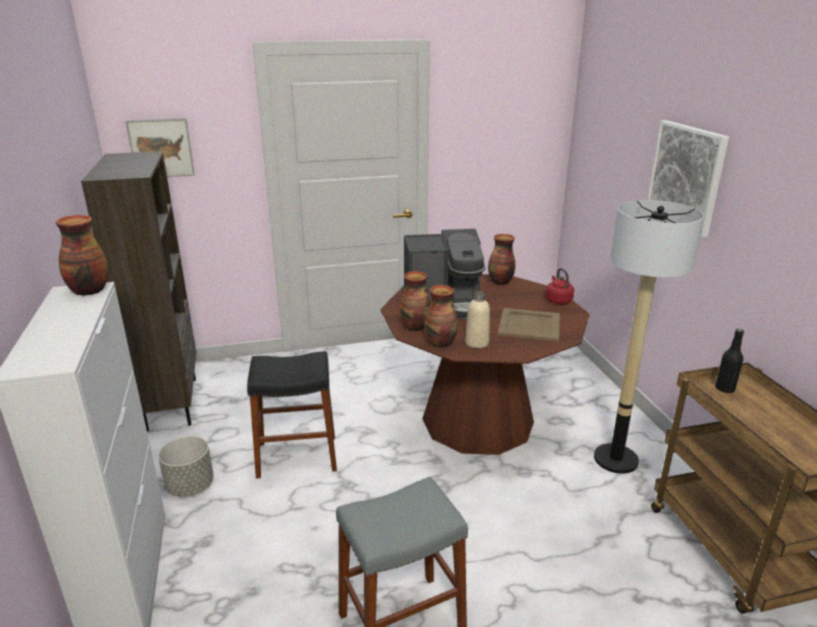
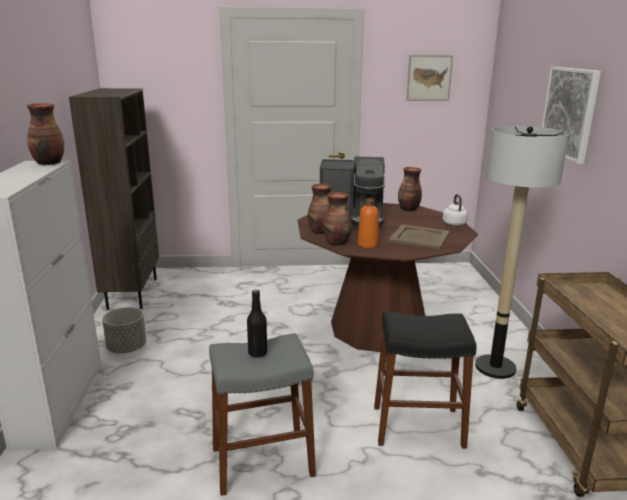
camera: 10 degrees right, 5 degrees down
picture [125,118,195,177] -> picture moved to [407,55,453,101]
black stool [247,351,337,478] -> black stool moved to [374,312,477,448]
beige bottle [465,291,490,348] -> orange bottle [358,198,379,248]
red kettle [546,268,574,304] -> white kettle [443,194,468,226]
black bottle [715,329,744,393] -> black bottle moved to [247,290,267,357]

